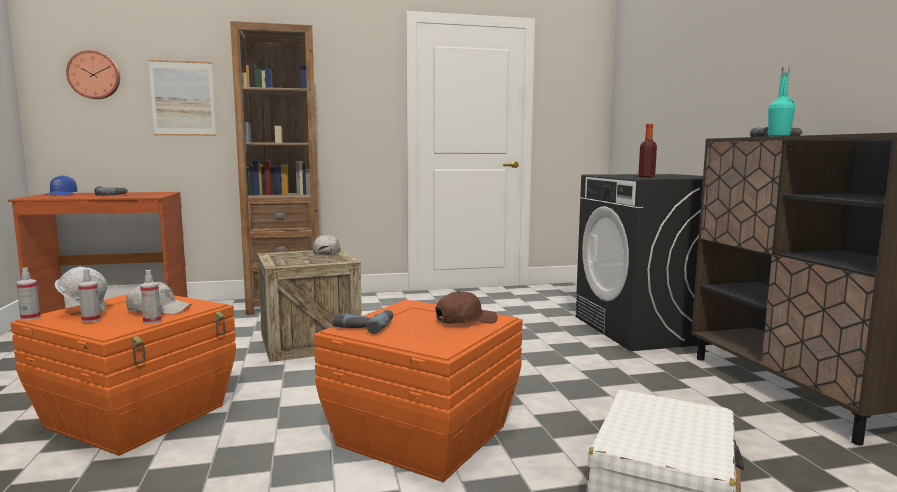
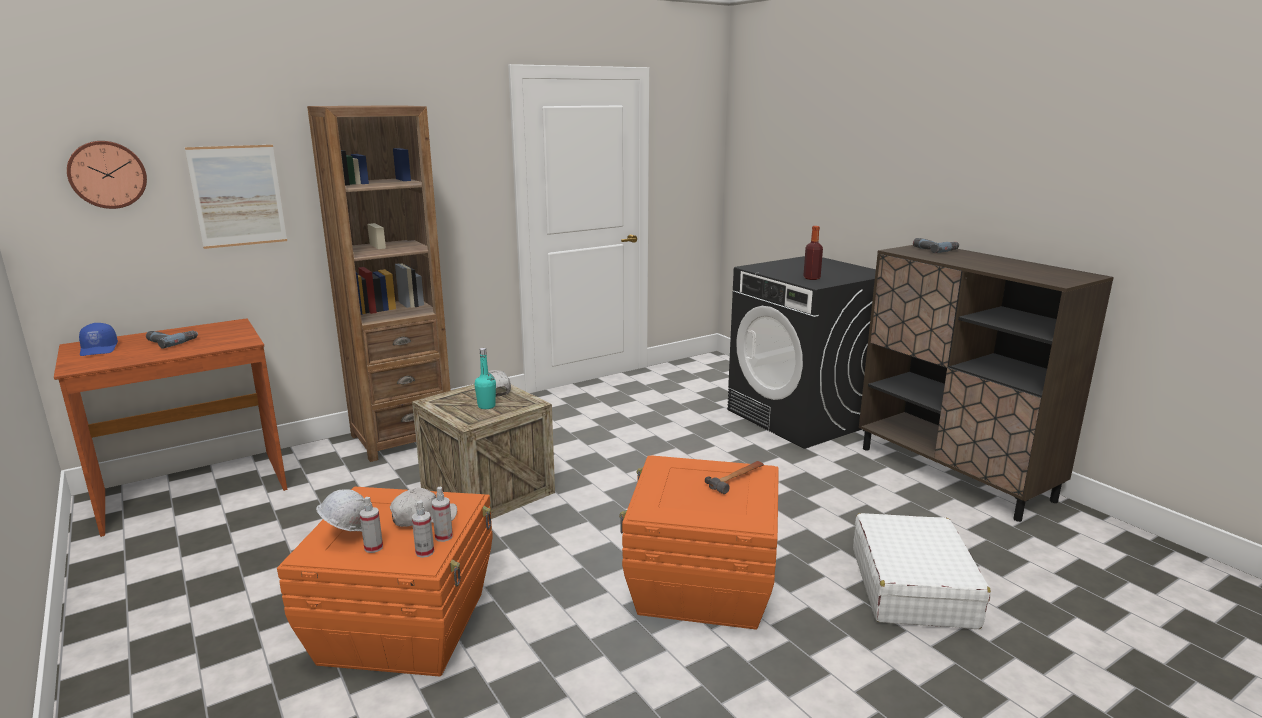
camera: 20 degrees left, 10 degrees up
spray bottle [16,267,40,321] -> spray bottle moved to [412,500,434,558]
power drill [332,310,393,334] -> none
brown cap [435,291,498,324] -> hammer [705,461,764,494]
turquoise bottle [768,66,795,137] -> turquoise bottle moved to [474,348,496,409]

